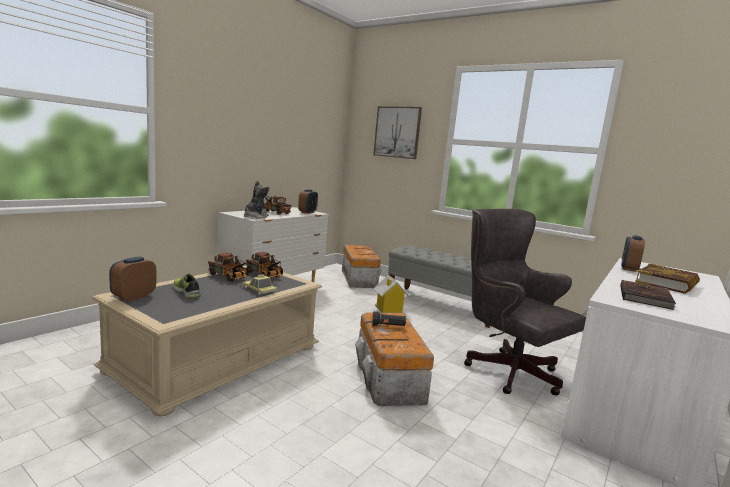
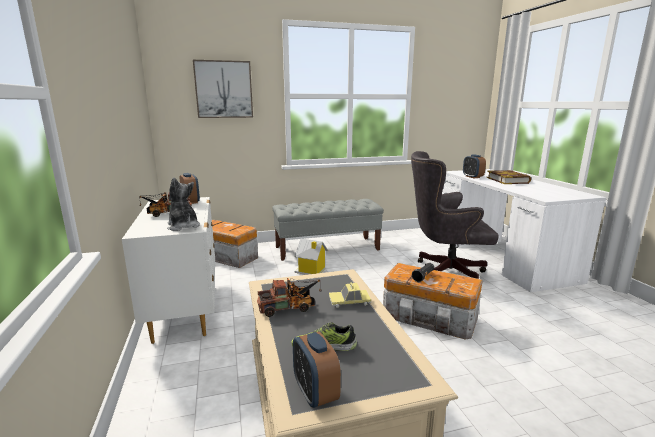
camera: 50 degrees left, 5 degrees up
toy truck [246,252,283,277] -> none
brown book [620,280,676,310] -> none

